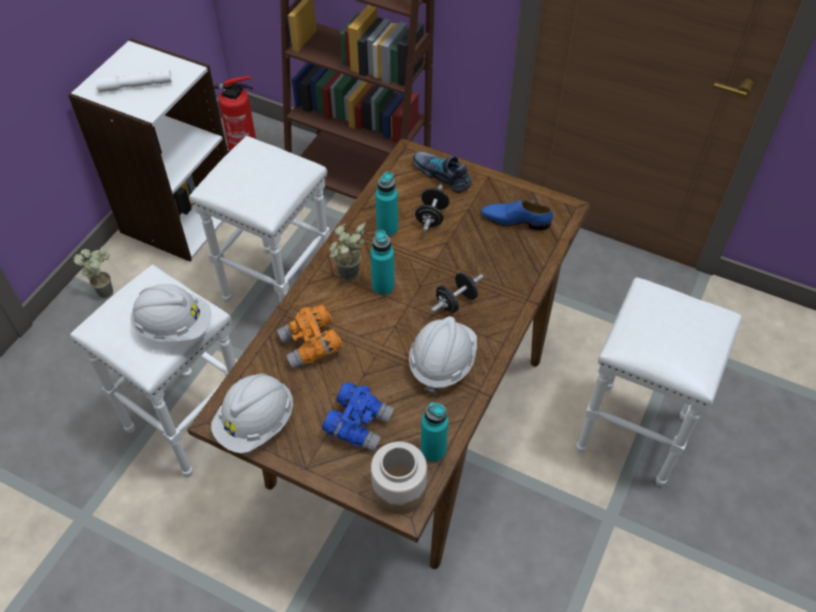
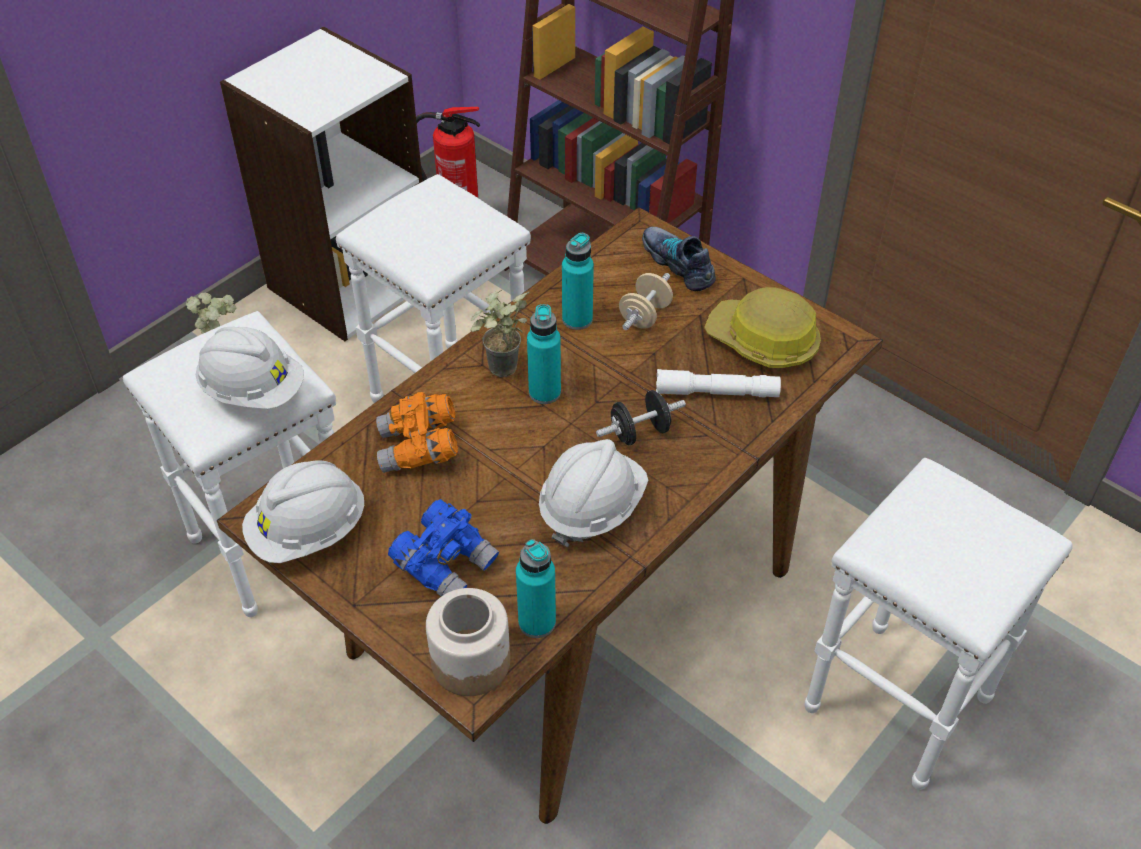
camera: 15 degrees right, 5 degrees down
white flashlight [95,70,172,93] -> white flashlight moved to [656,369,781,398]
black dumbbell [415,185,449,231] -> beige dumbbell [619,273,673,330]
blue shoe [481,200,553,230] -> hard hat [704,287,821,368]

